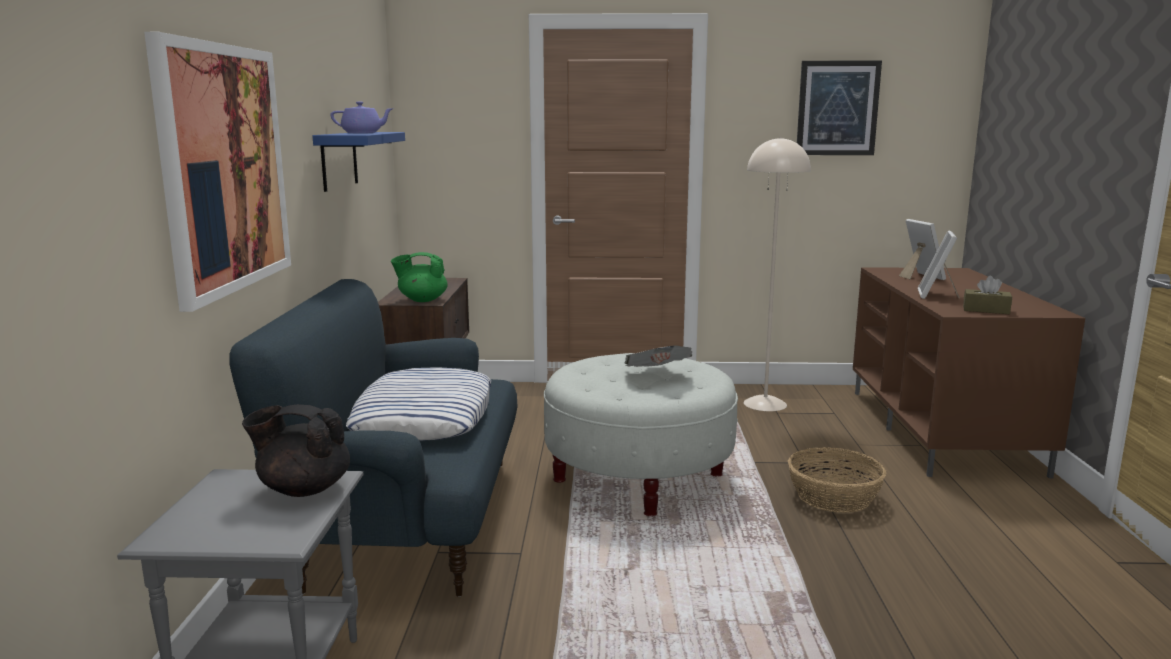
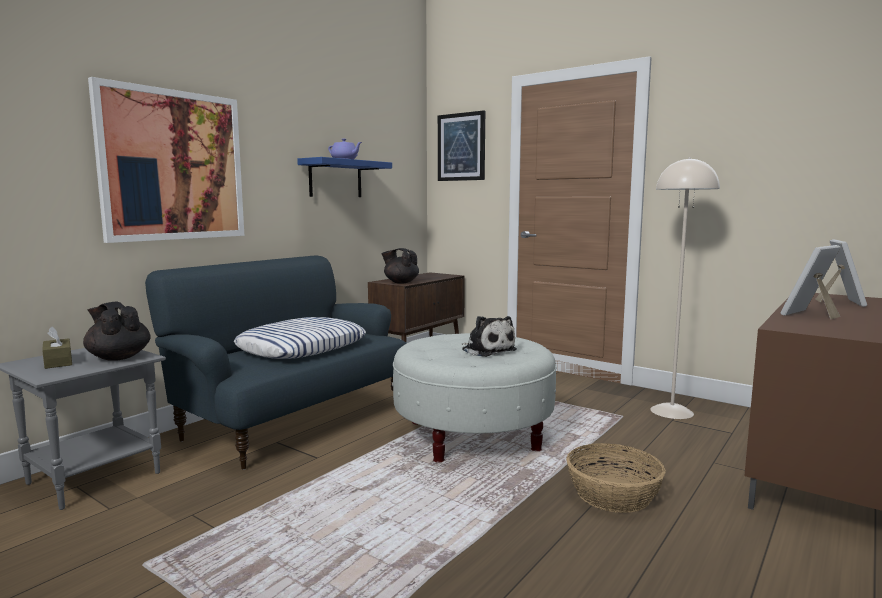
camera: 35 degrees right, 5 degrees down
green teapot [391,252,448,302] -> black teapot [381,248,419,284]
newspaper [625,345,693,367] -> plush toy [462,316,517,357]
picture [797,61,882,155] -> picture moved to [438,110,485,181]
brown tissue box [963,276,1012,314] -> brown tissue box moved to [42,326,72,369]

